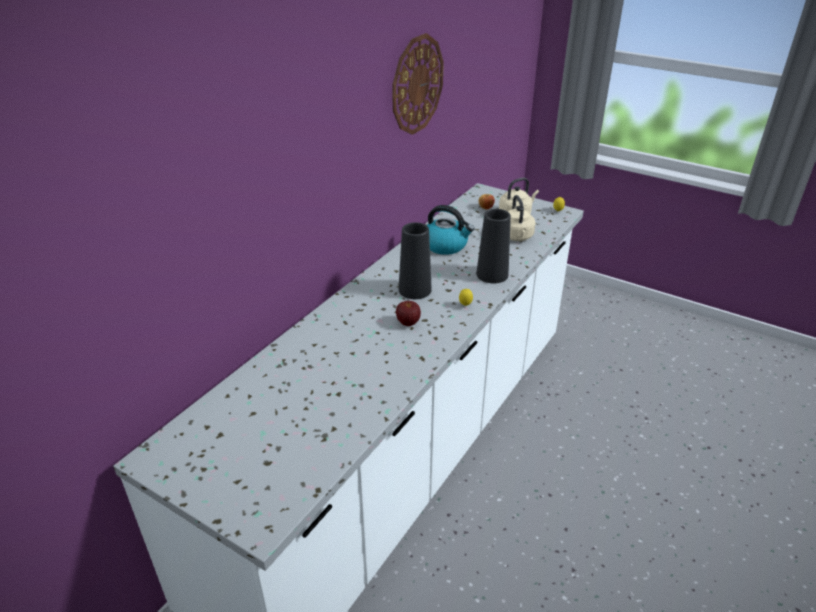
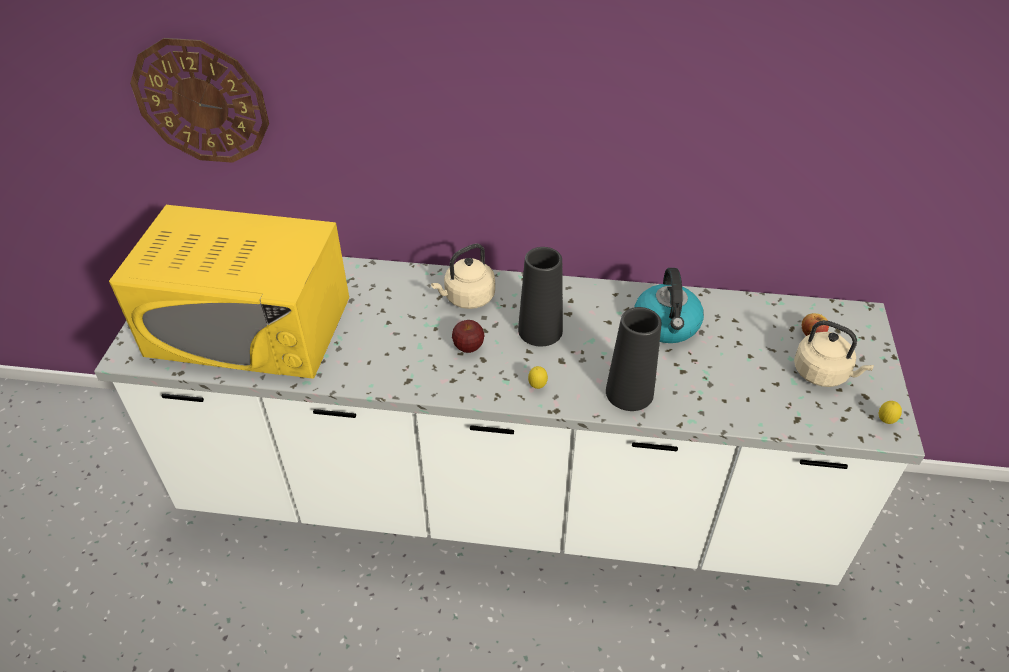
camera: 65 degrees right, 10 degrees up
wall clock [392,33,444,135] -> wall clock moved to [130,38,269,163]
beige kettle [508,195,535,241] -> beige kettle moved to [431,243,495,309]
none -> yellow microwave [109,205,349,379]

